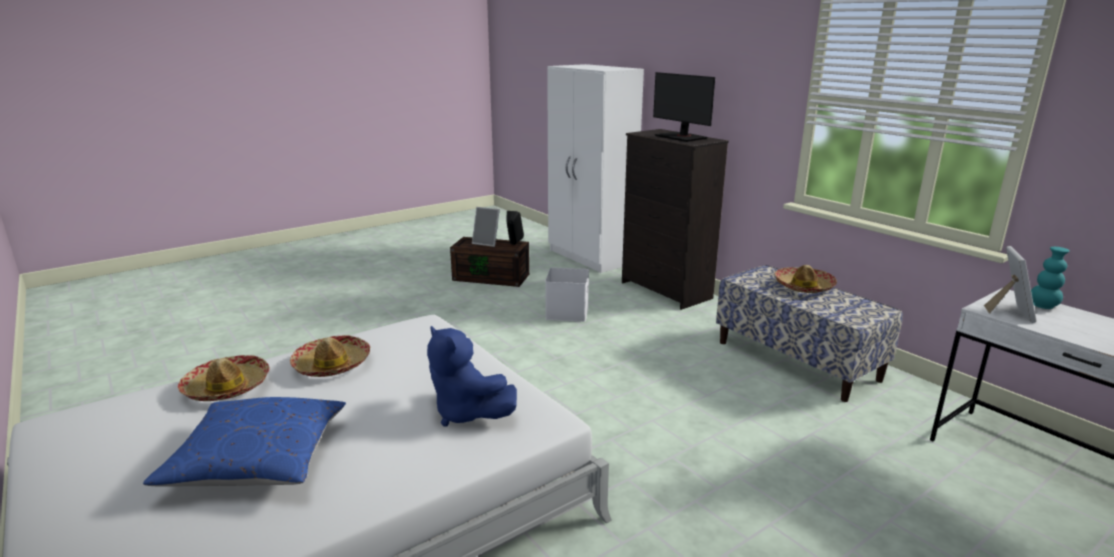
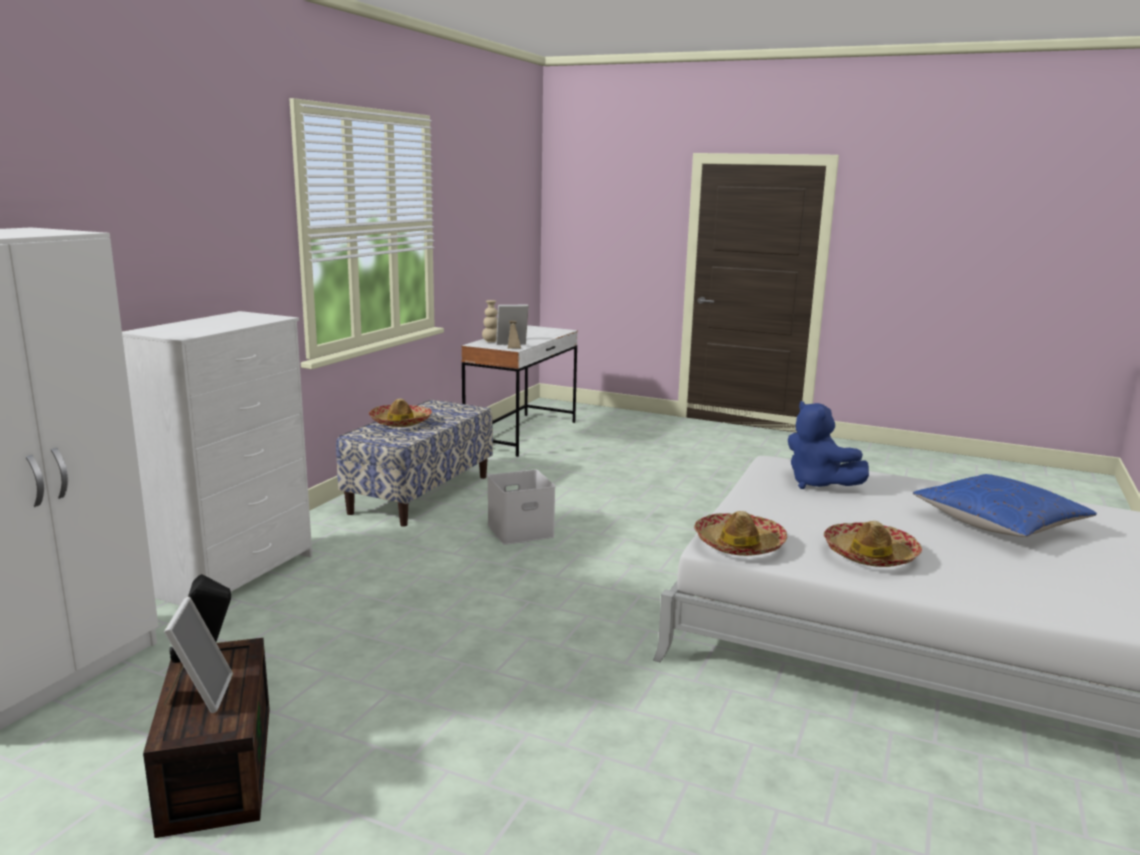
camera: 120 degrees left, 5 degrees down
hat [178,355,270,401] -> hat moved to [694,511,787,556]
blue plush toy [427,326,517,426] -> blue plush toy turned 135 degrees clockwise [788,401,869,489]
white storage box [545,267,589,322] -> white storage box moved to [488,469,555,545]
black dresser [622,129,729,310] -> white dresser [122,311,312,605]
monitor [653,72,715,142] -> none
turquoise vase [1031,247,1070,309] -> beige vase [482,300,498,342]

